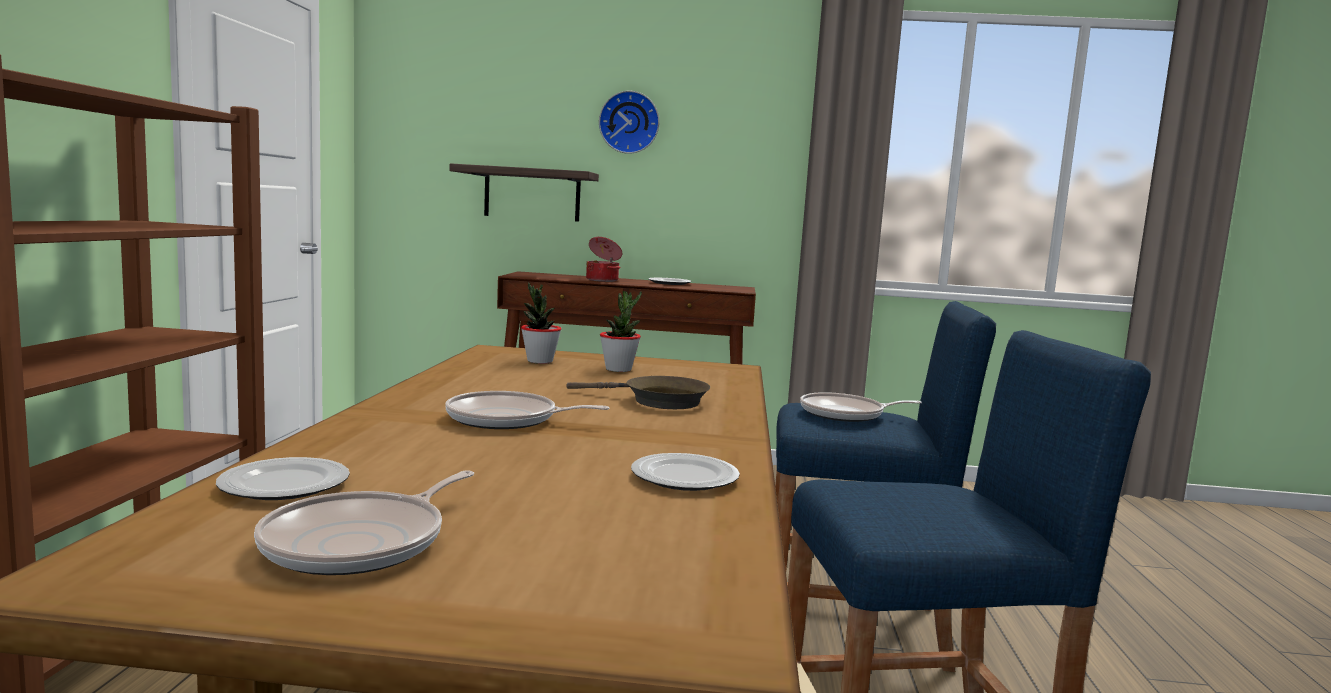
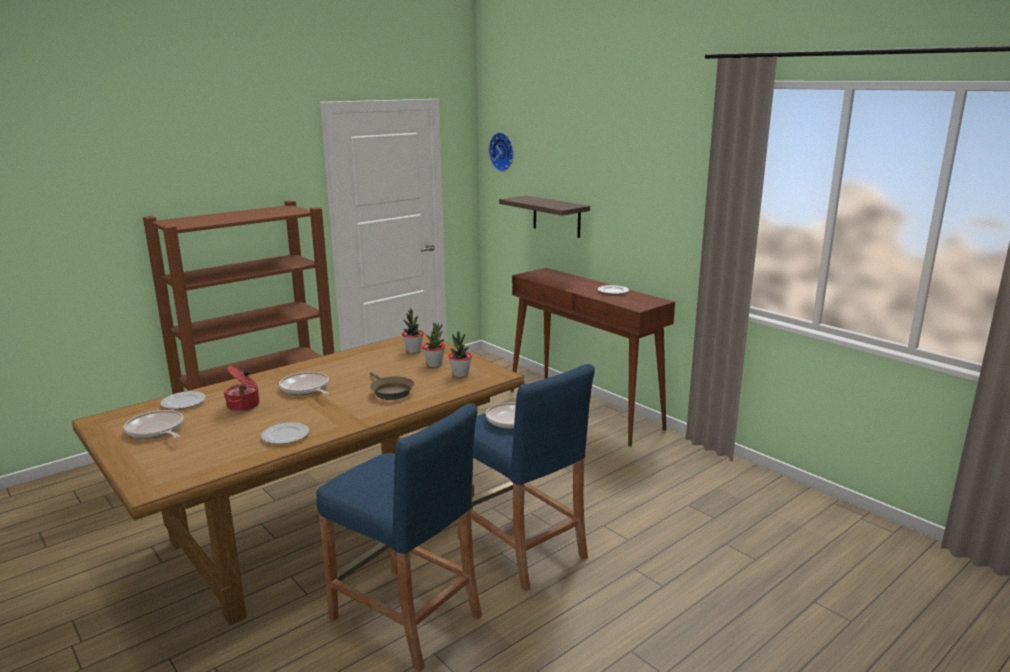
camera: 45 degrees right, 10 degrees up
frying pan [254,470,474,575] -> frying pan turned 60 degrees clockwise [124,410,184,439]
cooking pot [586,237,622,282] -> cooking pot moved to [224,366,260,411]
wall clock [599,91,659,154] -> wall clock moved to [489,132,514,172]
none -> potted plant [448,331,472,377]

